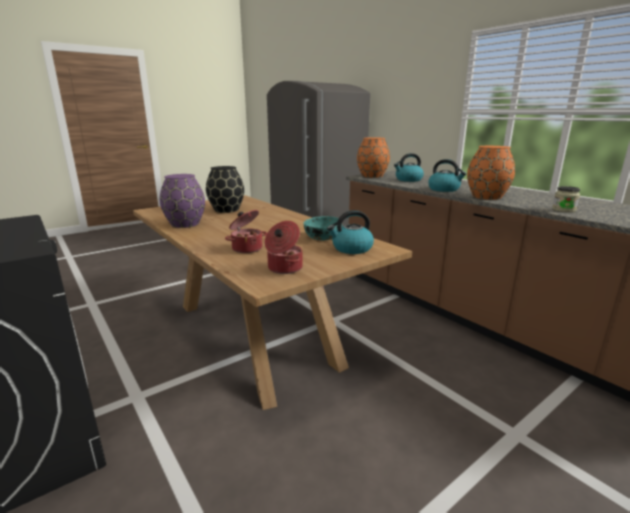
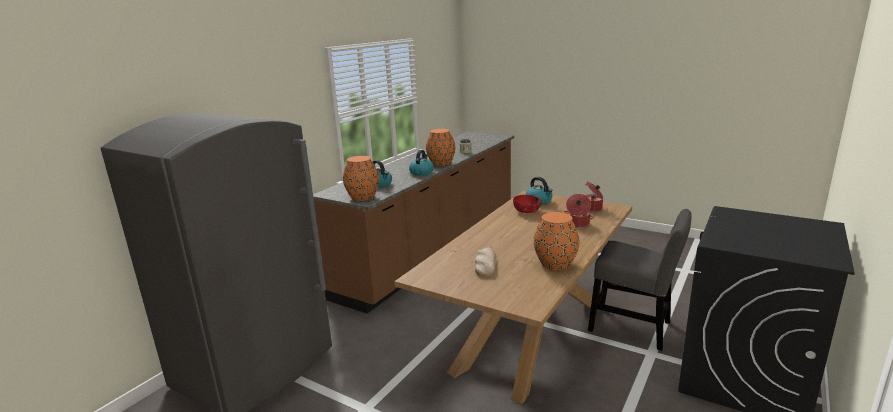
camera: 110 degrees left, 0 degrees up
purple vase [160,174,205,228] -> orange vase [534,212,579,270]
black vase [206,166,244,213] -> bread [475,248,496,276]
turquoise bowl [304,216,339,240] -> red bowl [513,195,542,213]
none -> grey chair [588,209,692,351]

